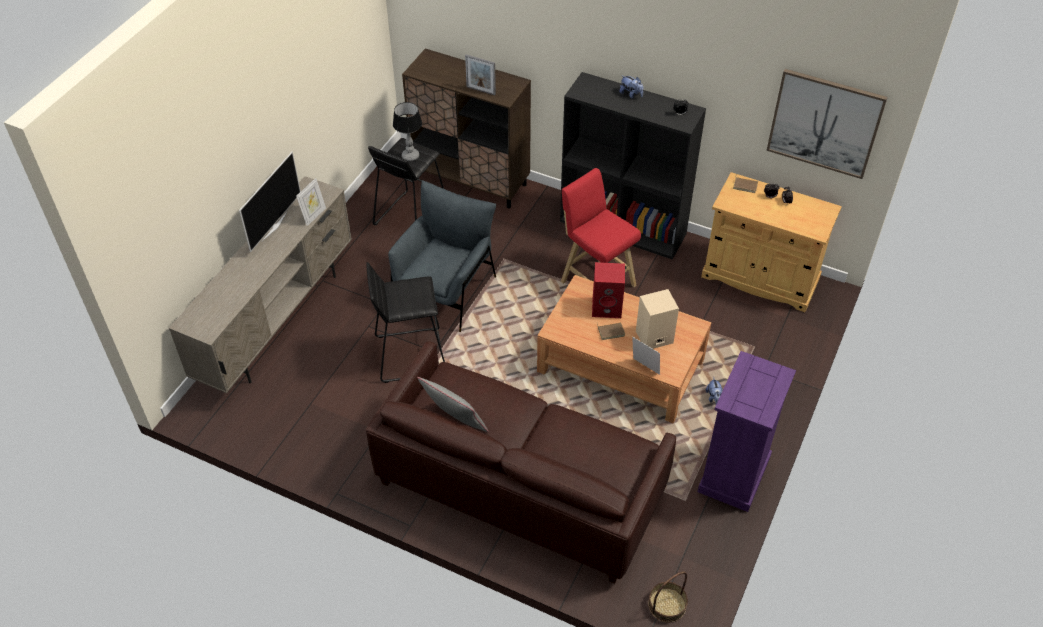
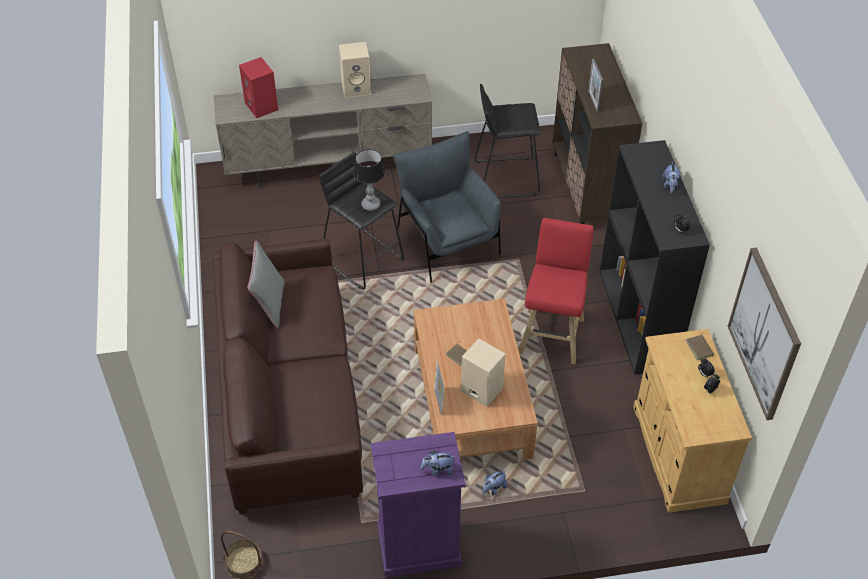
camera: 55 degrees right, 0 degrees up
television [239,152,301,252] -> beige speaker [339,42,371,98]
picture frame [296,178,326,226] -> none
grey armchair [388,180,496,332] -> grey armchair turned 105 degrees counterclockwise [393,131,501,283]
table lamp [393,102,422,161] -> table lamp moved to [353,149,385,211]
red speaker [592,262,625,318] -> red speaker moved to [239,57,278,118]
none -> plush toy [421,450,456,476]

